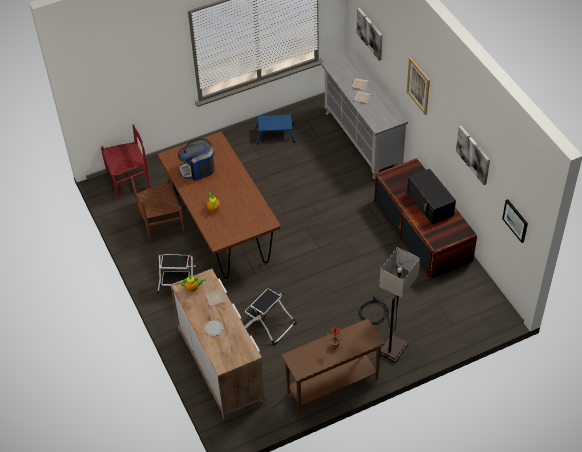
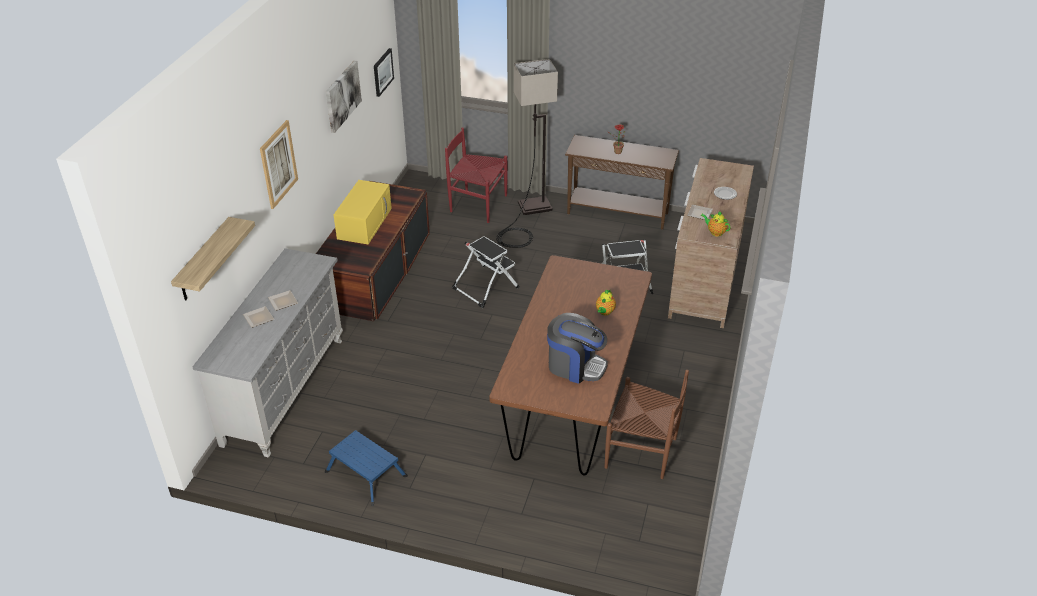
camera: 140 degrees left, 10 degrees down
red chair [101,124,150,200] -> red chair moved to [445,127,508,223]
step ladder [157,254,198,295] -> step ladder moved to [452,236,520,308]
picture [357,8,383,61] -> shelf [171,217,255,301]
black microwave [407,169,456,224] -> yellow microwave [334,180,392,244]

